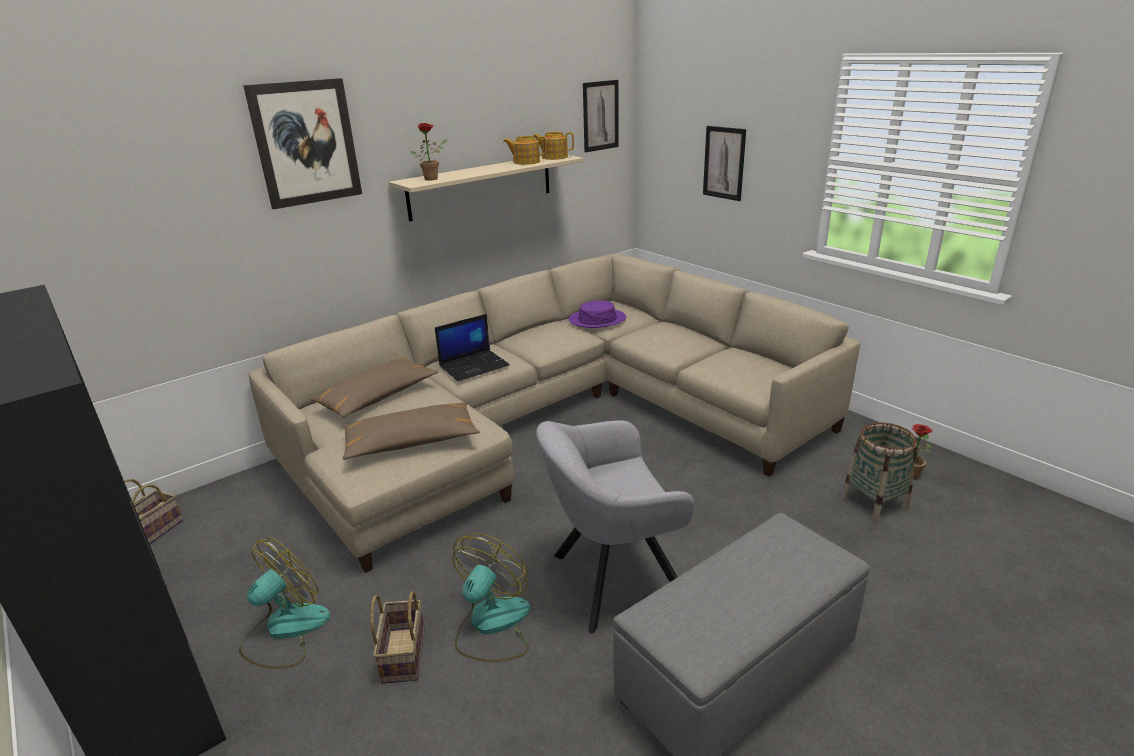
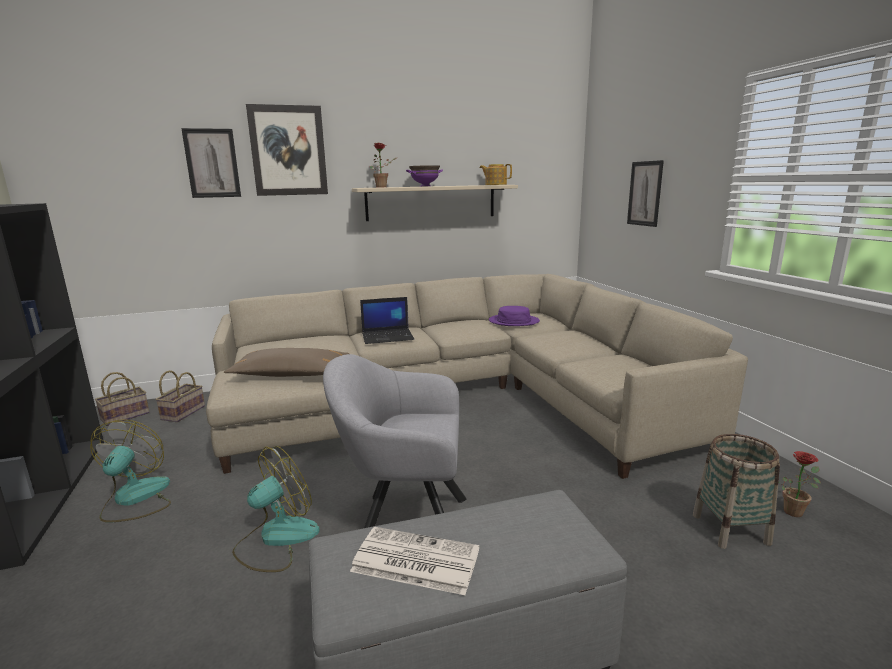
camera: 20 degrees right, 10 degrees down
fan [239,537,331,669] -> fan turned 60 degrees counterclockwise [90,419,171,522]
brown pillow [310,358,439,418] -> none
basket [370,591,425,684] -> basket moved to [155,370,205,422]
teapot [503,136,546,165] -> none
picture [583,80,619,152] -> picture moved to [181,128,241,198]
none -> newspaper [350,527,479,595]
none -> purple bowl [406,165,443,187]

